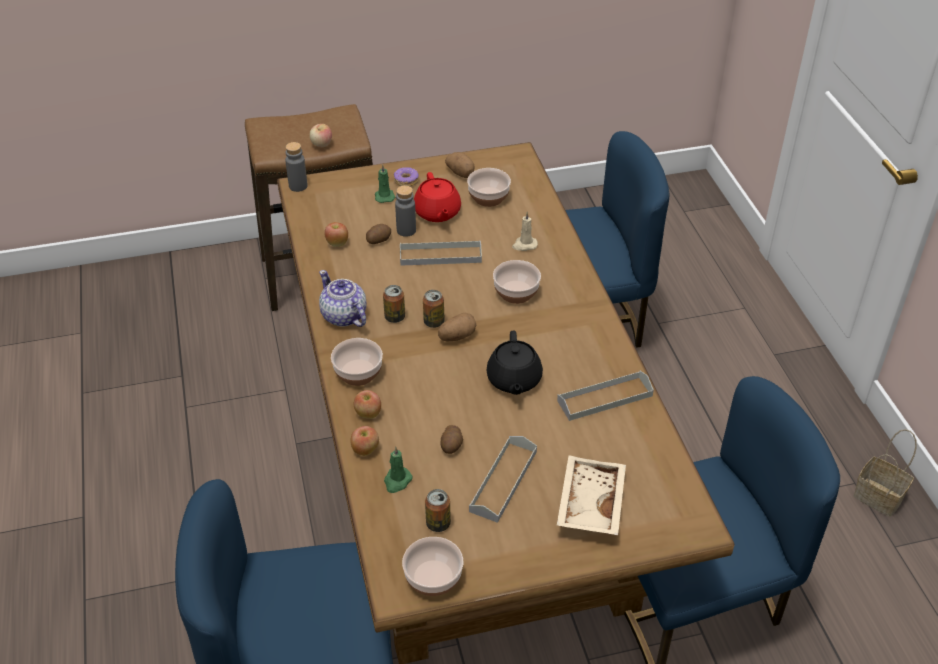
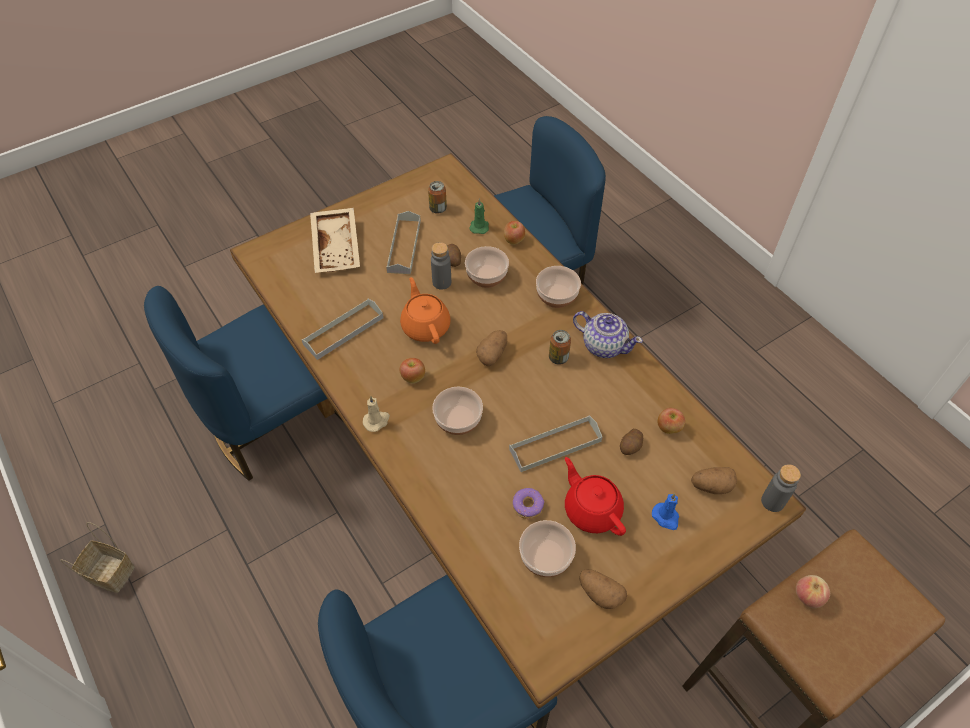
camera: 160 degrees right, 10 degrees up
apple [354,390,381,419] -> apple moved to [400,358,425,383]
green candle [375,164,395,203] -> blue candle [652,493,679,530]
donut [394,167,419,187] -> donut moved to [513,488,544,519]
grey bottle [395,185,416,237] -> grey bottle moved to [431,242,451,290]
bowl [402,537,463,596] -> bowl moved to [465,246,509,288]
can [423,290,445,328] -> none
black teapot [486,331,543,395] -> orange teapot [400,277,451,344]
beige candle [512,212,538,251] -> beige candle moved to [363,396,390,432]
none -> potato [691,467,737,494]

